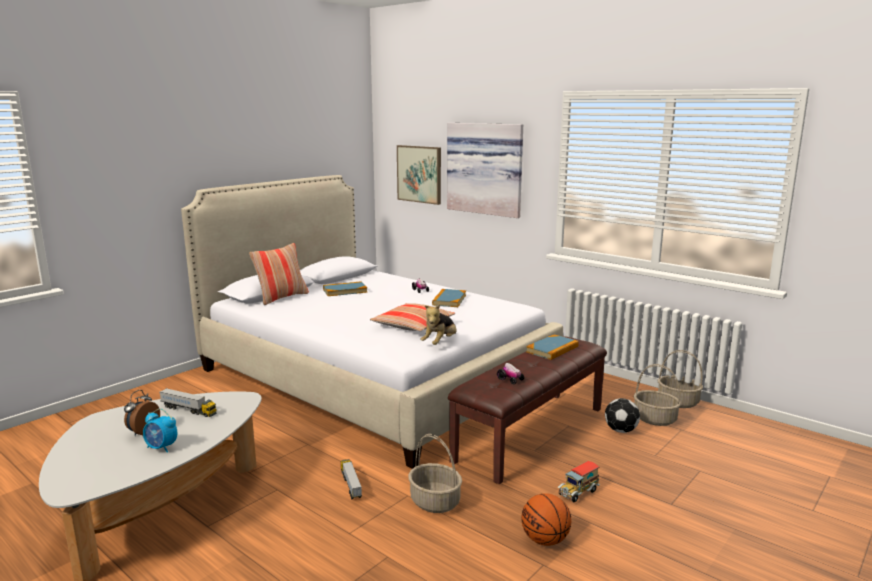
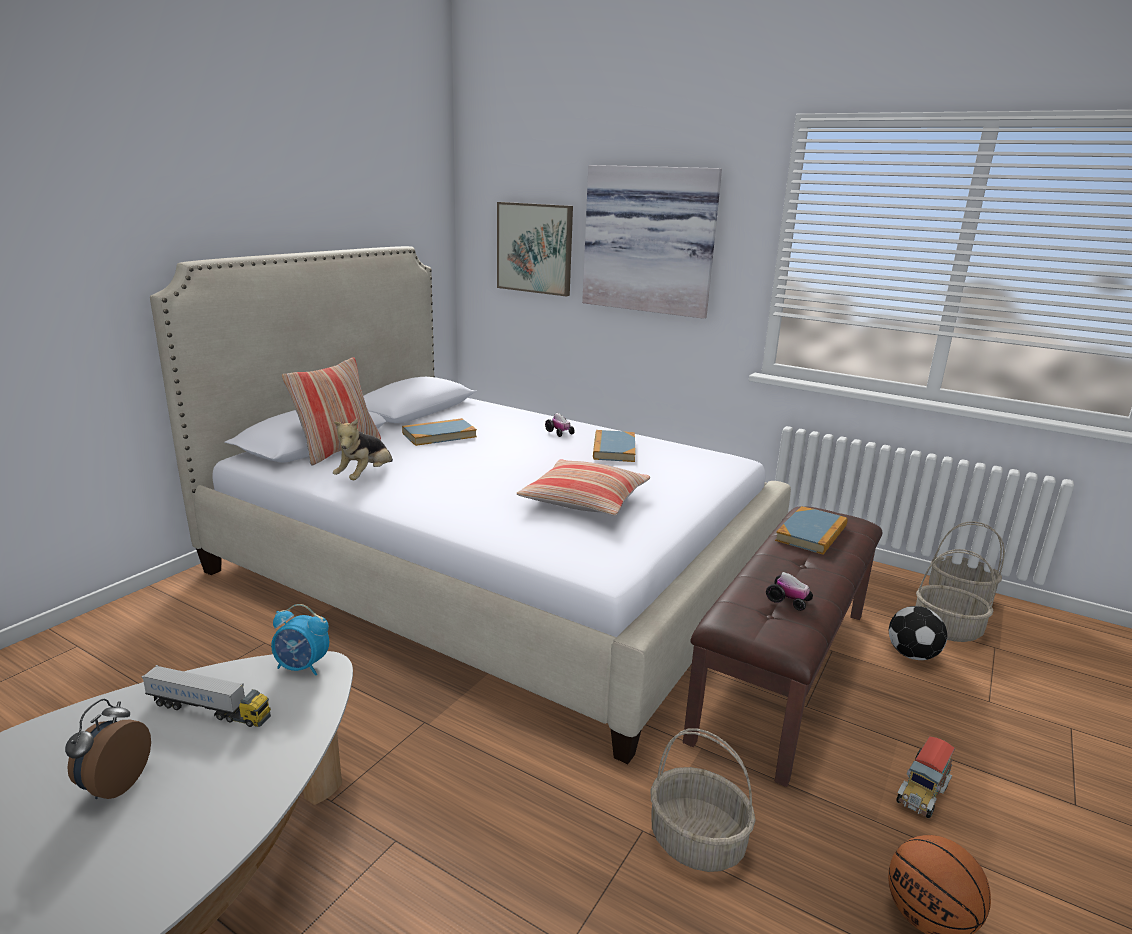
camera: 10 degrees left, 5 degrees up
alarm clock [143,409,177,453] -> alarm clock moved to [271,604,329,676]
toy truck [340,459,362,499] -> none
plush toy [420,304,456,345] -> plush toy moved to [333,419,393,480]

